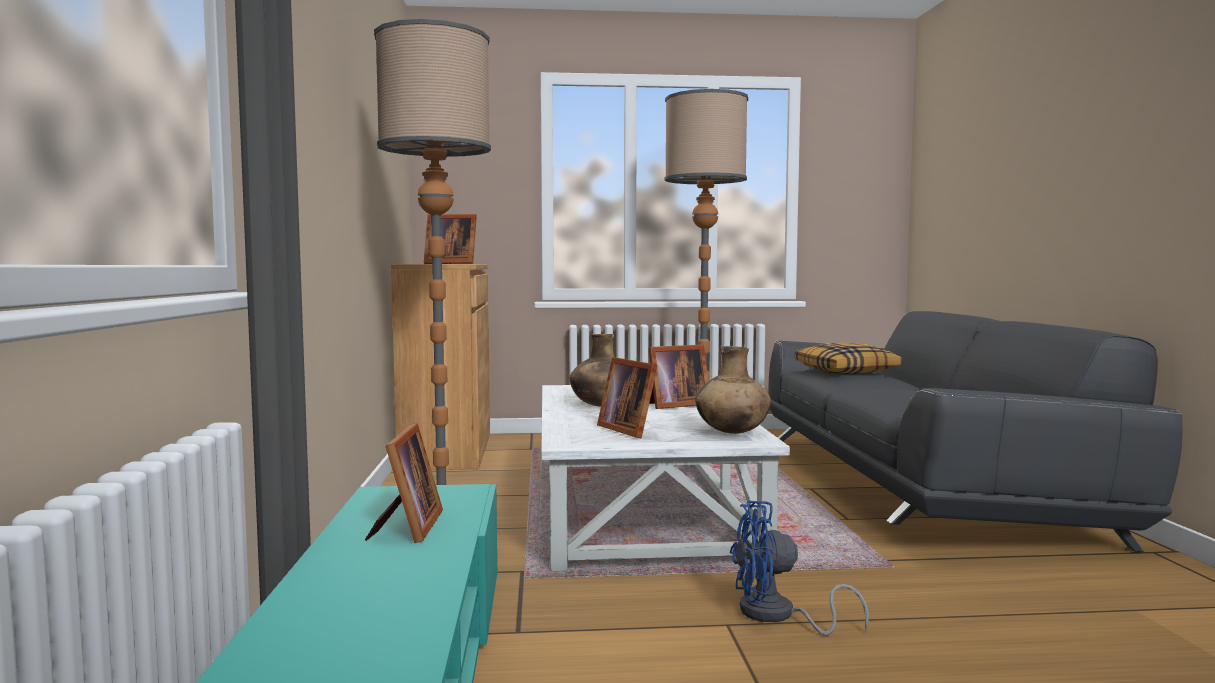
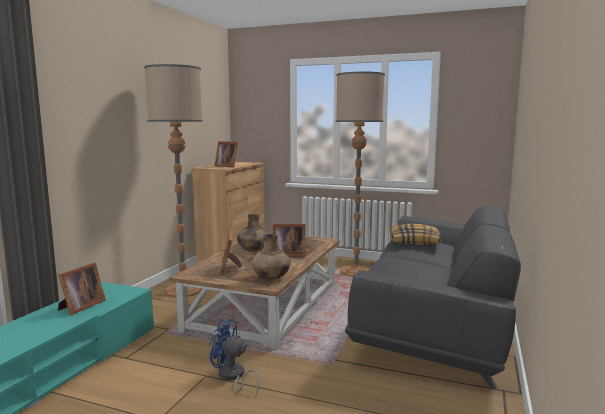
camera: 25 degrees right, 5 degrees up
white coffee table [541,385,790,571] -> brown coffee table [169,233,340,350]

